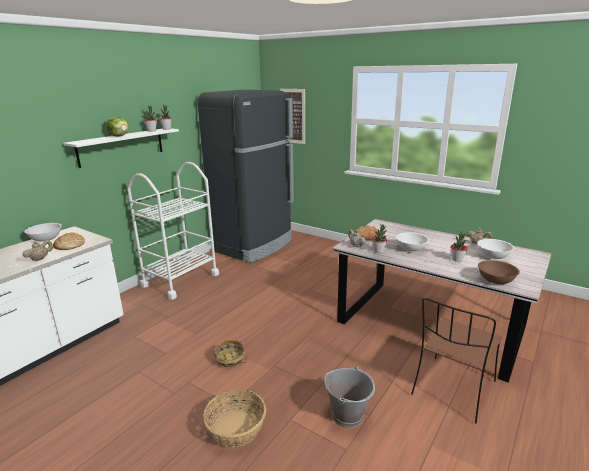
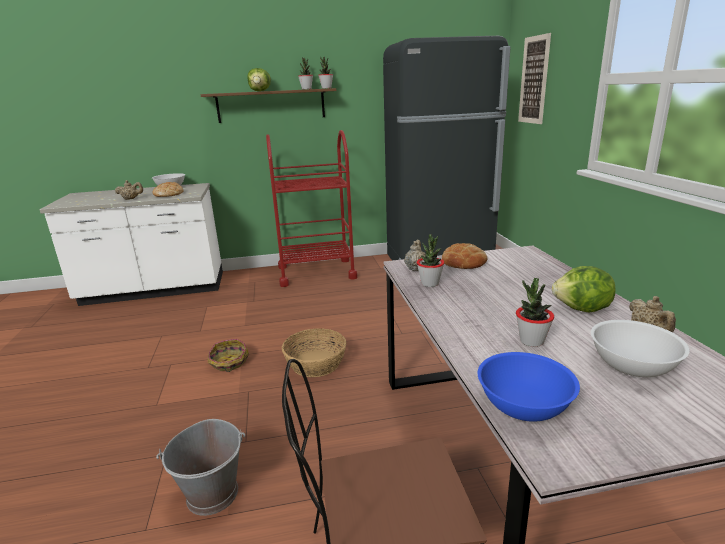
camera: 45 degrees right, 0 degrees up
white shelf [63,128,179,168] -> brown shelf [201,88,336,123]
white cart [127,162,219,300] -> red cart [266,130,358,287]
basket [203,389,266,447] -> basket moved to [282,328,346,377]
white bowl [396,232,429,251] -> none
brown bowl [478,260,520,284] -> blue bowl [478,352,580,422]
none -> lettuce [552,266,615,312]

